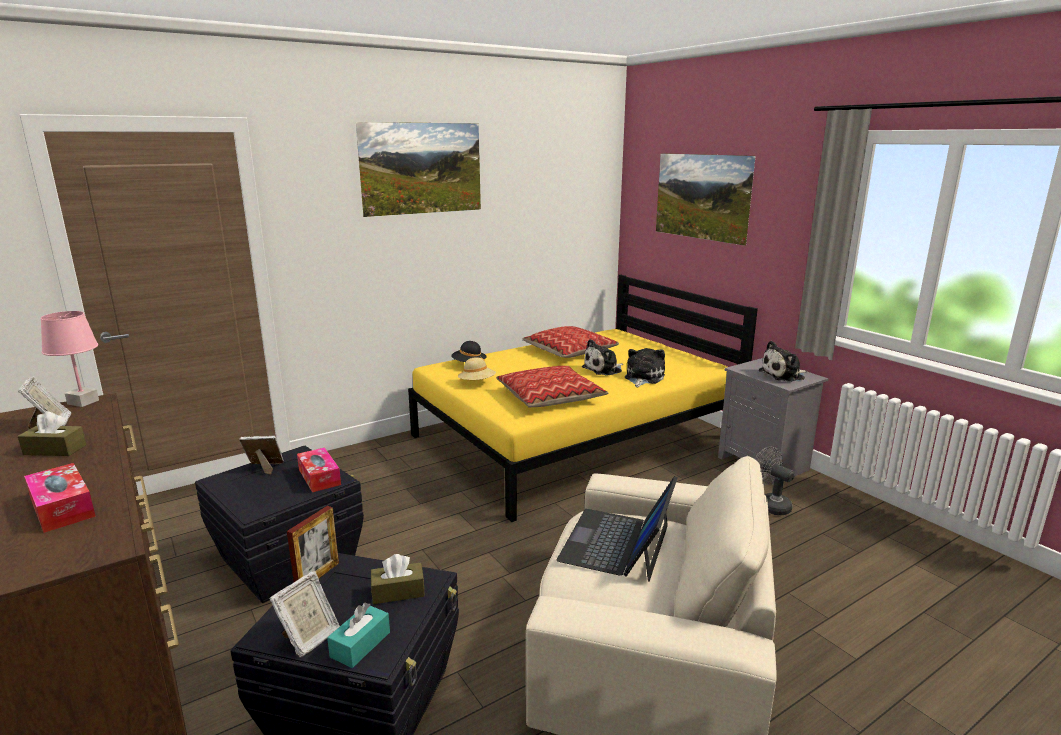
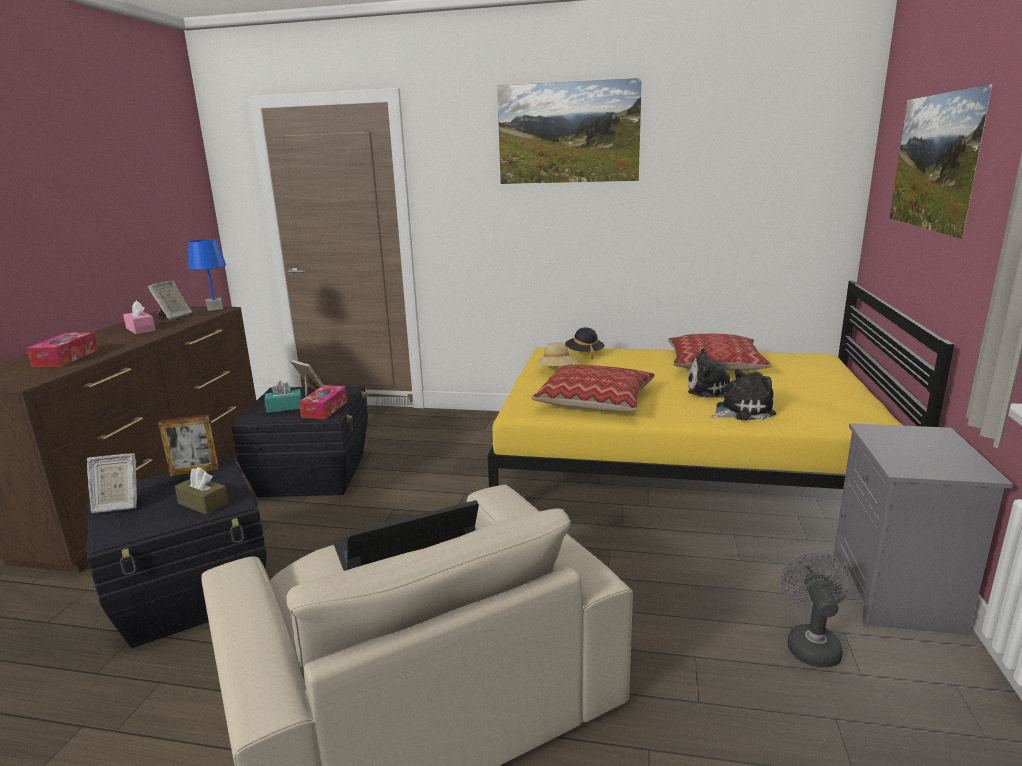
camera: 45 degrees right, 0 degrees up
brown tissue box [18,411,86,456] -> pink tissue box [123,301,156,334]
pink table lamp [41,311,99,407] -> blue table lamp [188,239,226,311]
turquoise tissue box [327,602,390,668] -> turquoise tissue box moved to [264,381,302,413]
plush toy [758,341,807,382] -> none

